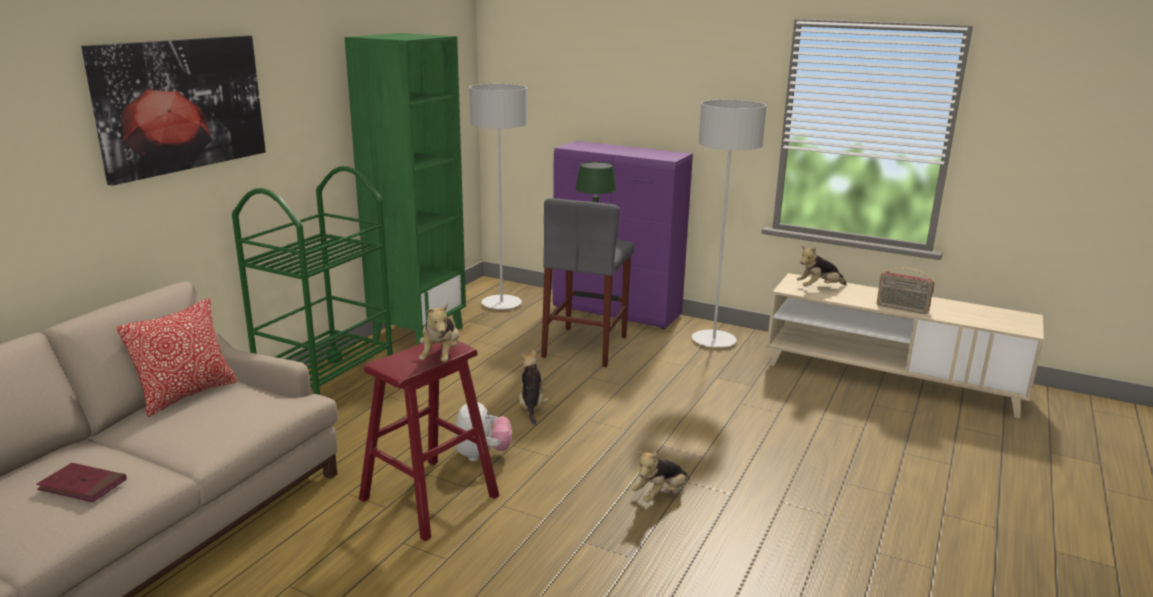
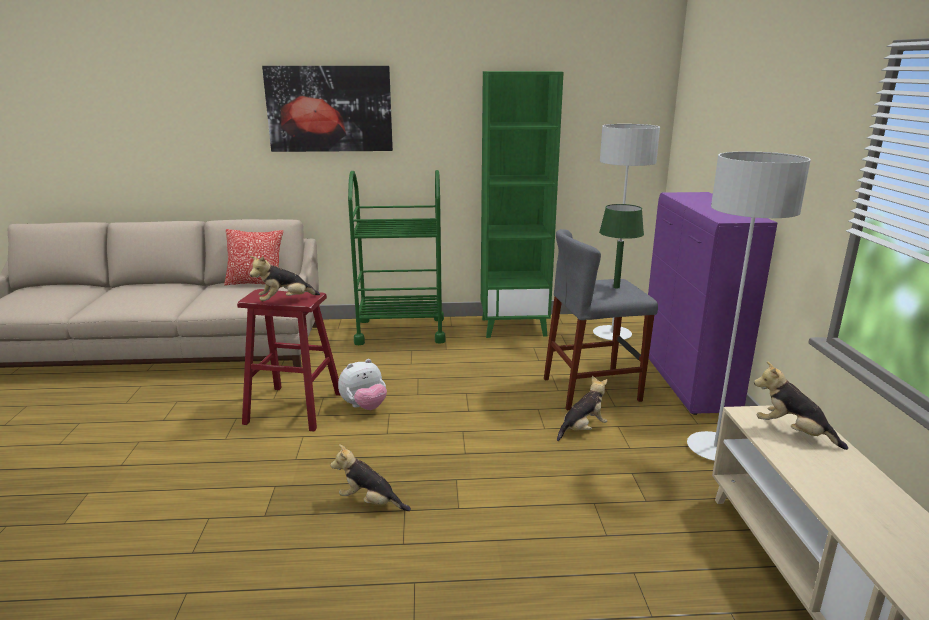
camera: 60 degrees right, 0 degrees up
red book [36,463,127,503] -> none
plush toy [519,349,549,425] -> plush toy moved to [557,376,608,441]
radio [877,268,935,314] -> none

